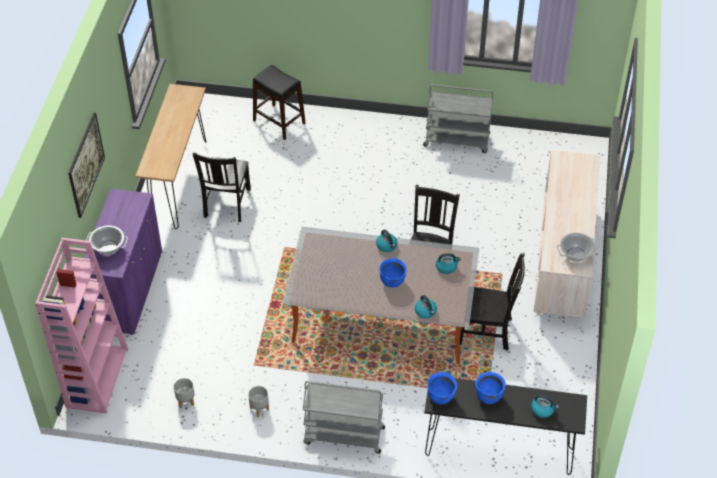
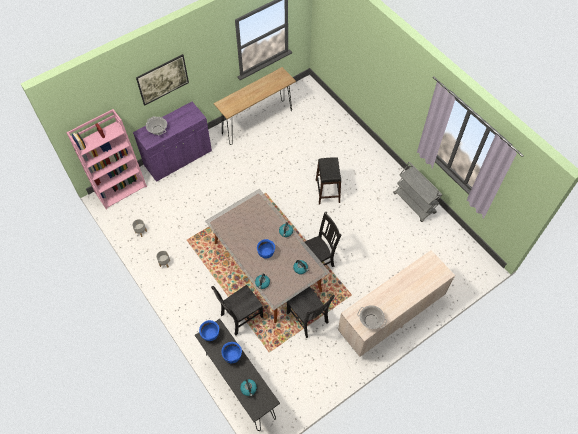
camera: 45 degrees right, 10 degrees up
black chair [192,153,251,222] -> black chair moved to [211,285,263,335]
black stool [253,65,306,140] -> black stool moved to [316,157,341,205]
grey cart [303,381,385,454] -> none

